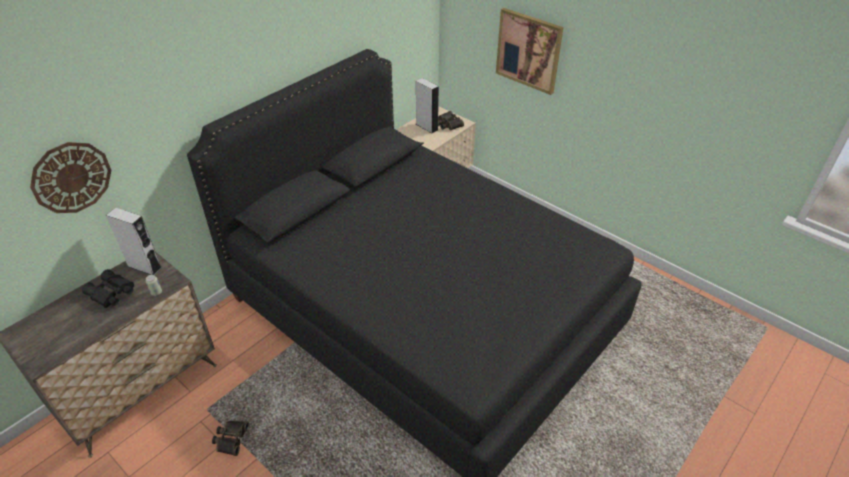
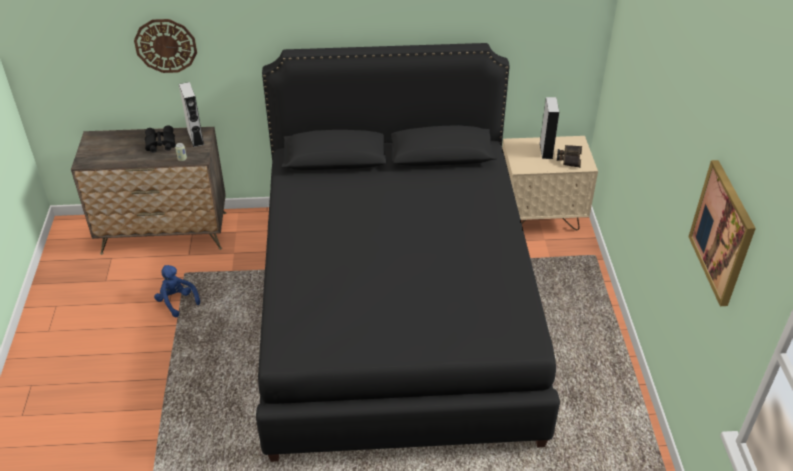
camera: 45 degrees right, 0 degrees up
binoculars [212,421,250,456] -> blue plush toy [154,265,200,317]
picture [496,8,564,95] -> picture moved to [689,160,756,306]

